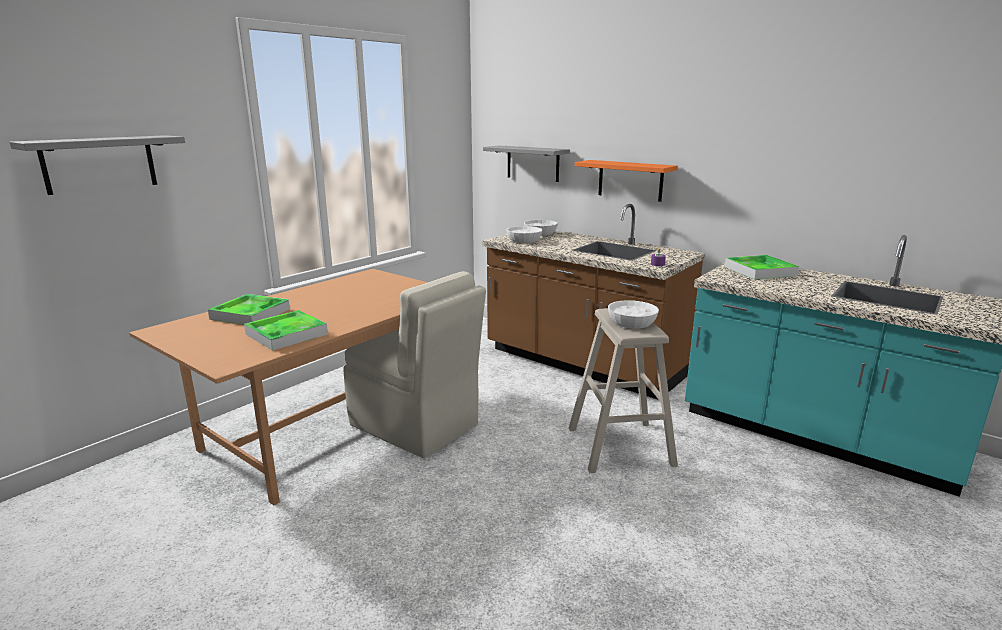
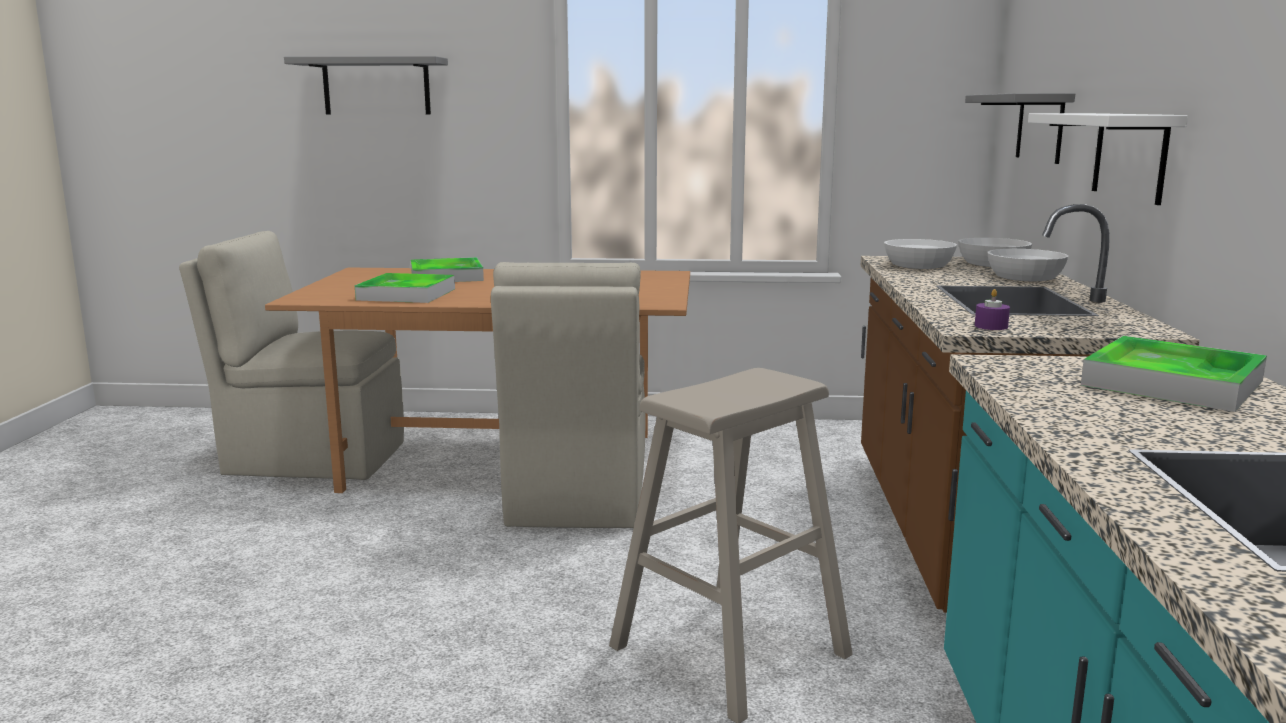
camera: 55 degrees right, 5 degrees down
orange shelf [575,160,678,202] -> white shelf [1028,113,1188,205]
white bowl [608,300,659,329] -> white bowl moved to [987,249,1068,281]
none -> beige chair [179,231,404,480]

